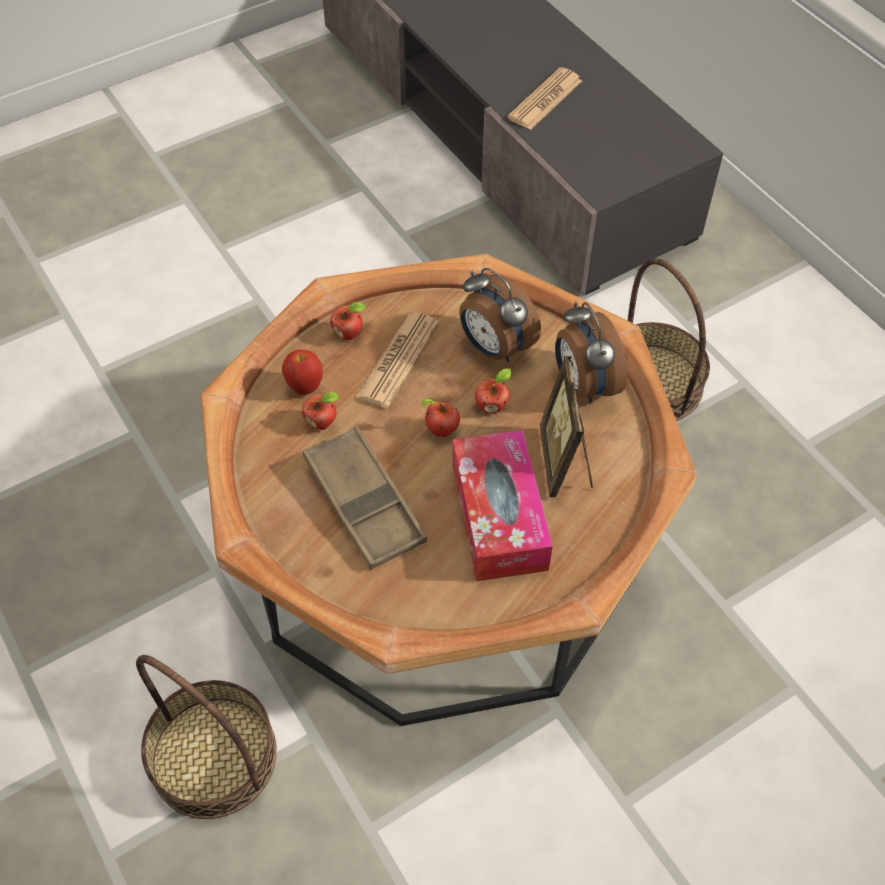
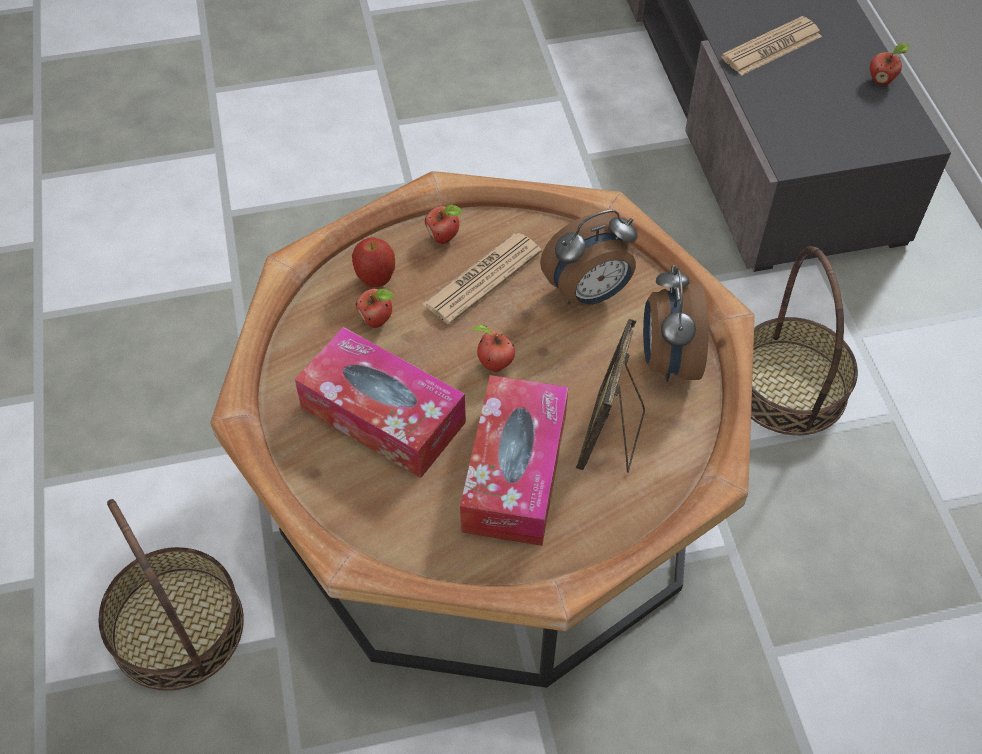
camera: 20 degrees right, 0 degrees up
brown tray [303,427,427,570] -> tissue box [295,327,466,478]
alarm clock [459,268,541,362] -> alarm clock turned 90 degrees counterclockwise [540,210,638,306]
apple [475,368,511,414] -> apple moved to [870,43,909,85]

